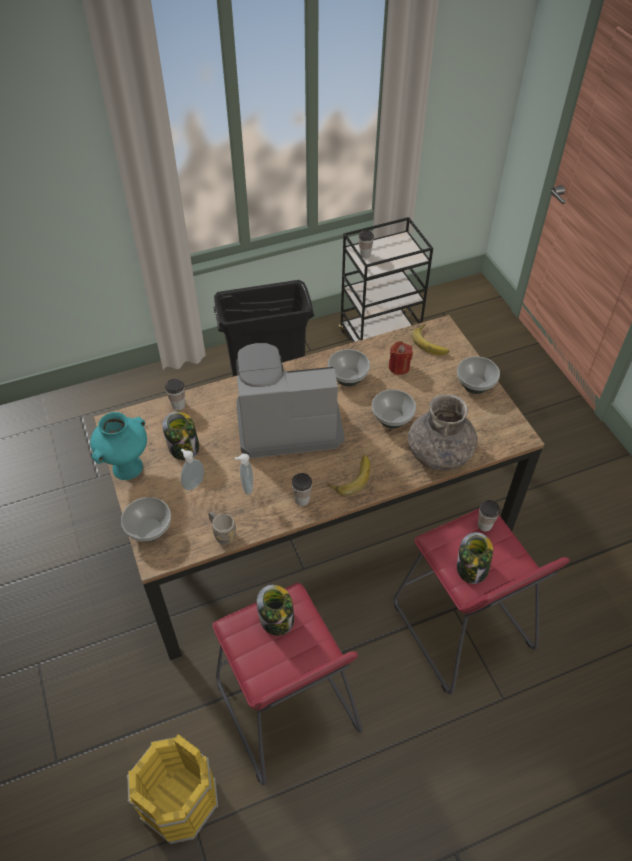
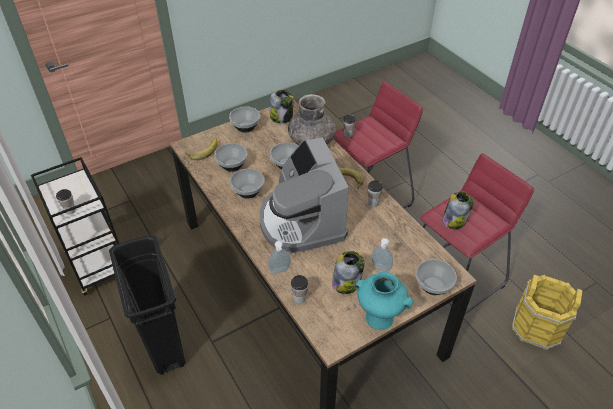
camera: 100 degrees left, 5 degrees down
grey mug [208,511,236,545] -> none
soap dispenser [235,454,253,495] -> soap dispenser moved to [268,241,291,274]
red candle [389,341,413,375] -> bowl [214,143,247,172]
jar [457,532,493,584] -> jar moved to [270,90,294,123]

